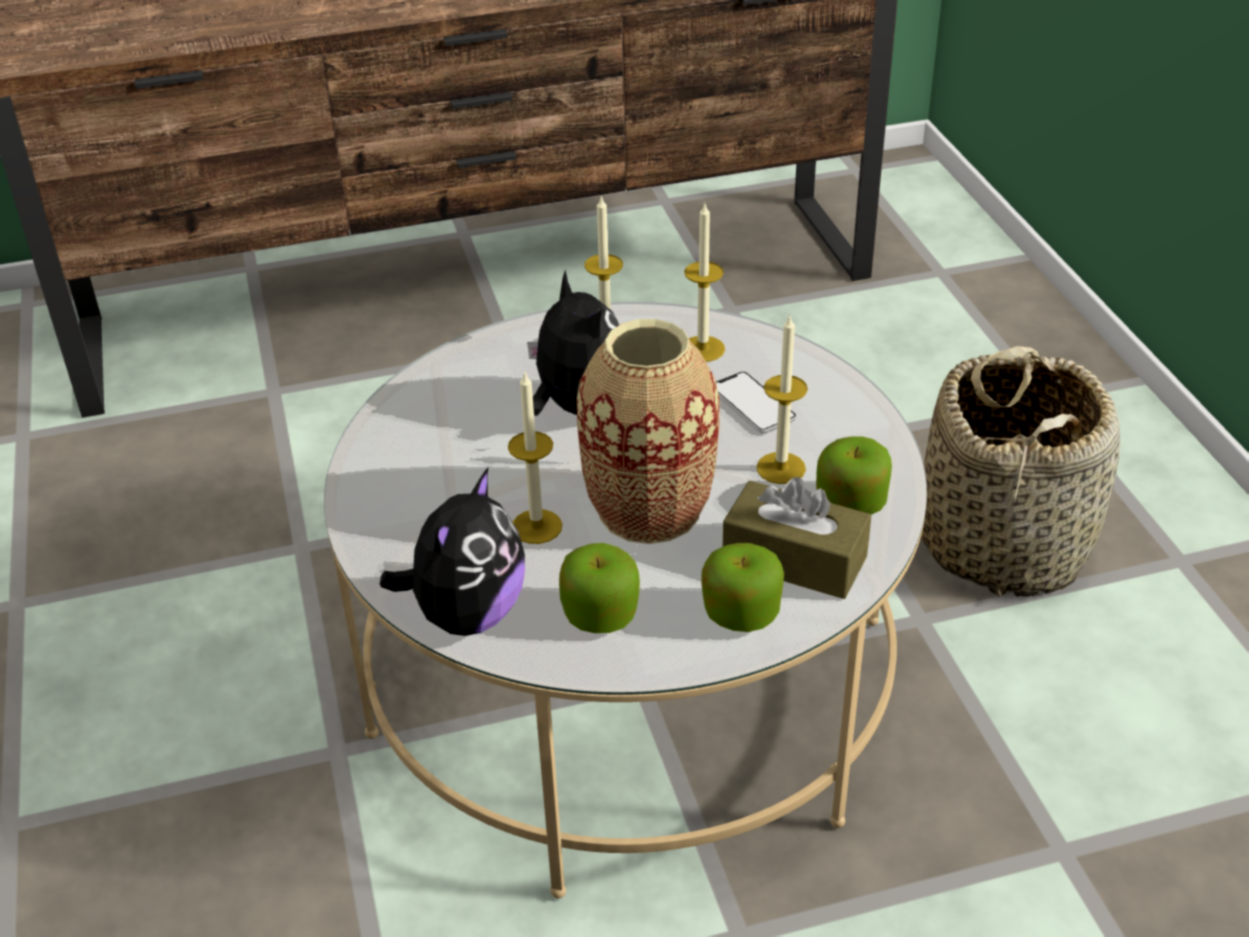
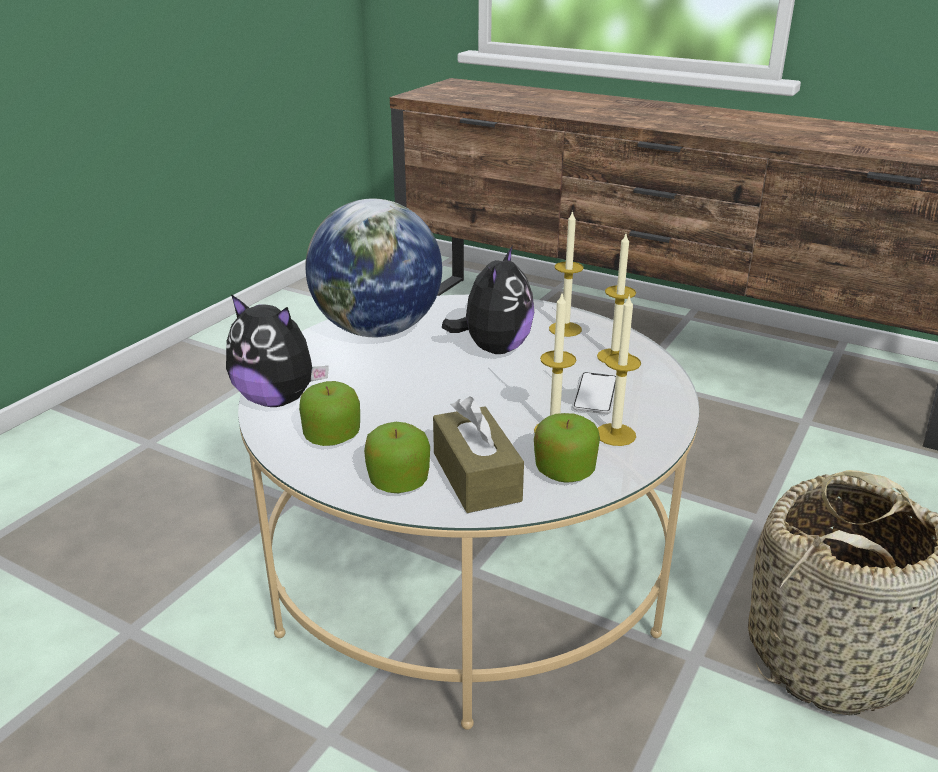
camera: 45 degrees right, 10 degrees down
plush toy [380,468,525,636] -> plush toy turned 45 degrees clockwise [226,294,329,407]
candle [508,371,562,544] -> candle moved to [598,294,641,446]
vase [577,319,720,544] -> none
none -> globe [305,198,442,337]

